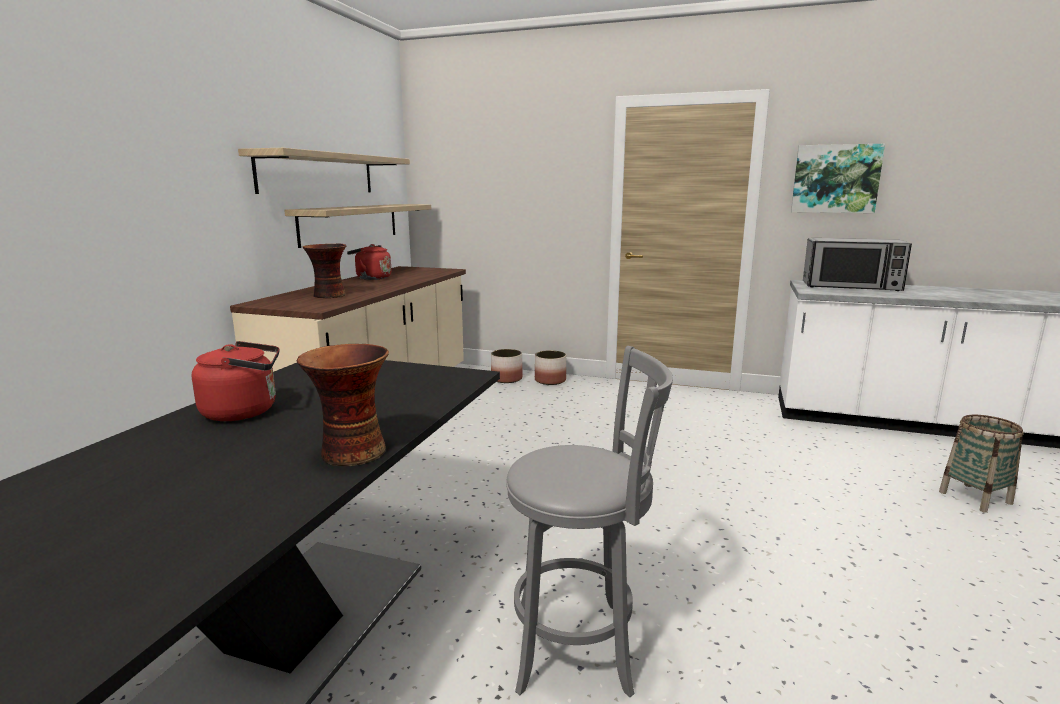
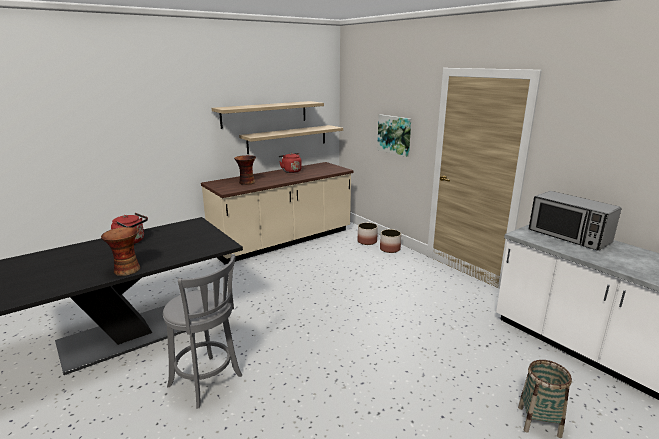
camera: 35 degrees right, 5 degrees up
picture [791,144,885,213] -> picture moved to [377,114,411,157]

